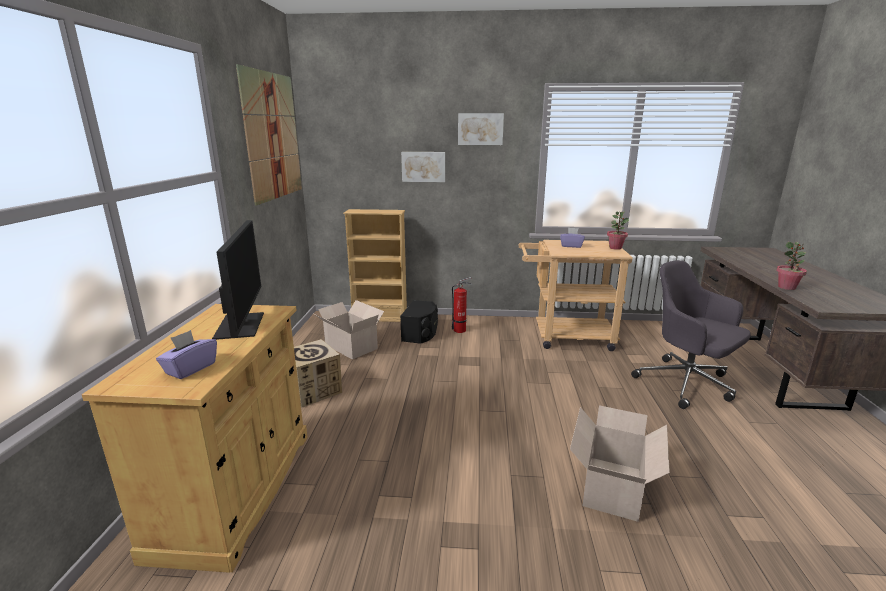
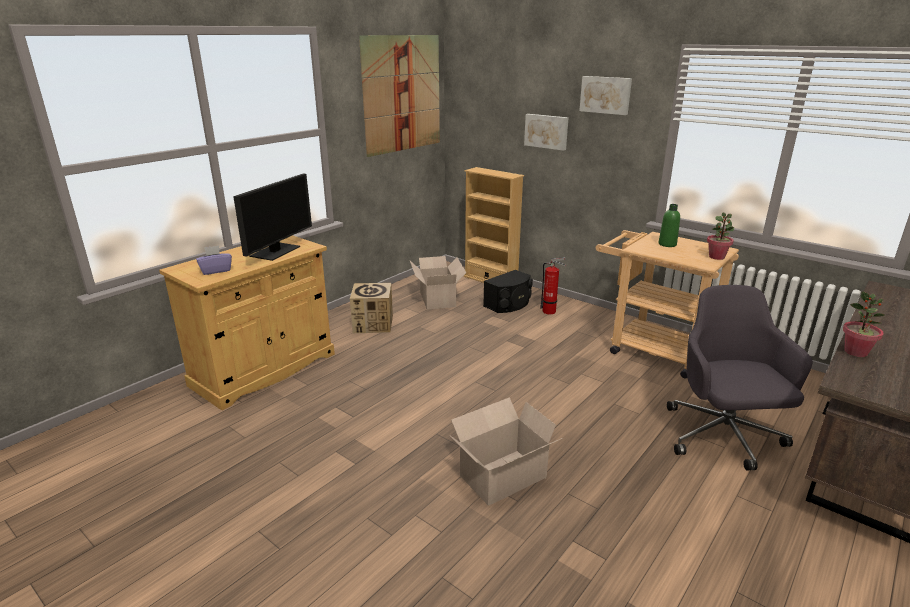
camera: 35 degrees right, 5 degrees up
purple tissue box [560,228,585,248] -> green bottle [658,204,680,247]

